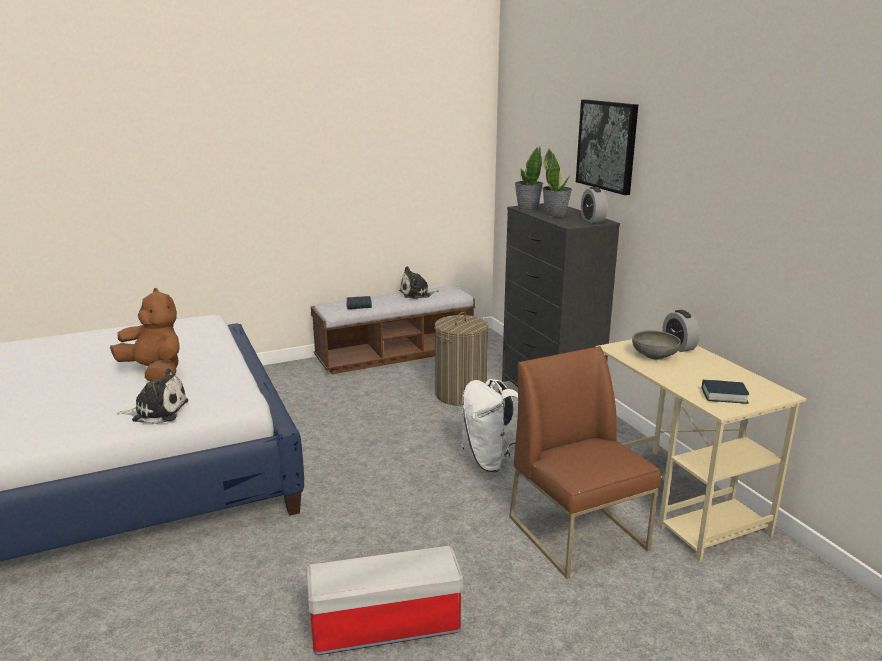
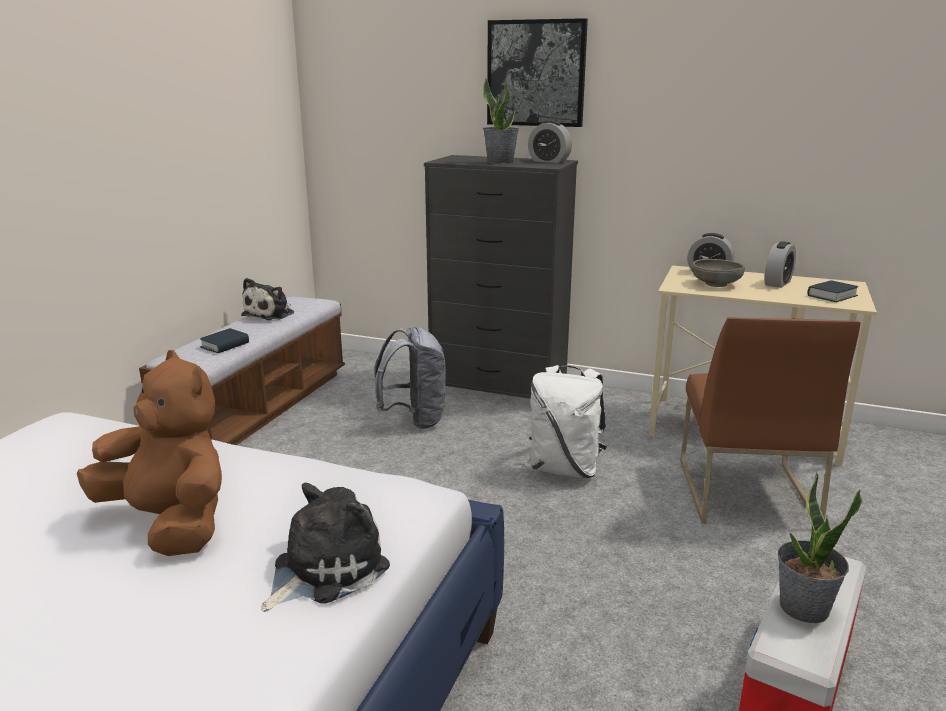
camera: 45 degrees left, 0 degrees up
brown plush toy [110,288,180,381] -> brown plush toy turned 45 degrees clockwise [77,350,222,556]
laundry basket [435,312,489,406] -> grey backpack [374,327,446,429]
brown chair [509,346,661,579] -> brown chair turned 105 degrees counterclockwise [680,317,861,524]
potted plant [515,147,543,210] -> potted plant moved to [778,473,862,623]
none -> alarm clock [764,241,796,288]

